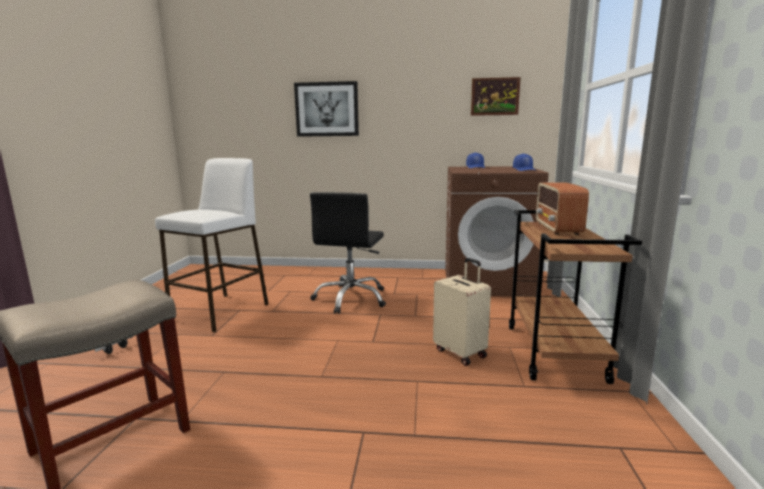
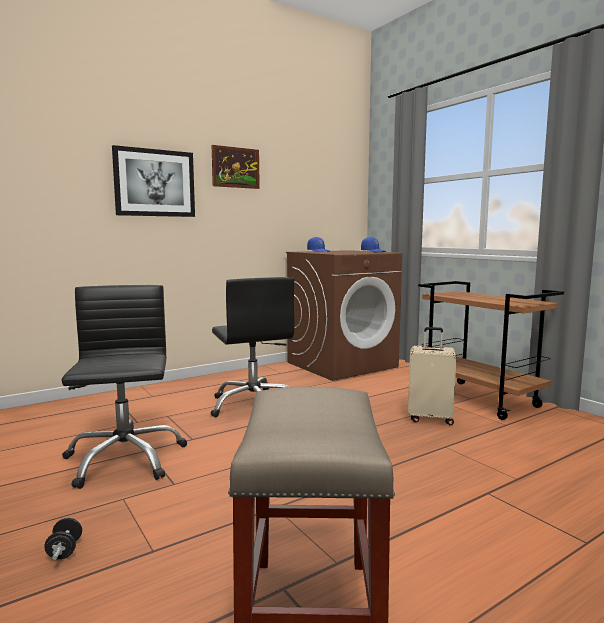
camera: 40 degrees left, 5 degrees down
white stool [155,158,268,332] -> black office chair [62,285,187,489]
picture [471,77,521,116] -> picture moved to [212,145,260,189]
radio [536,182,589,235] -> none

